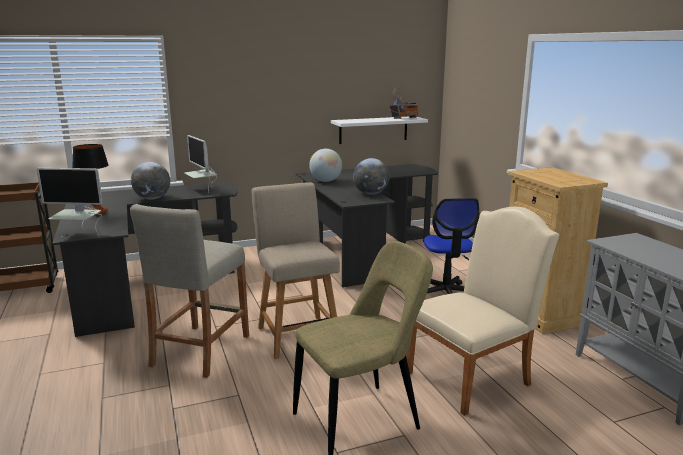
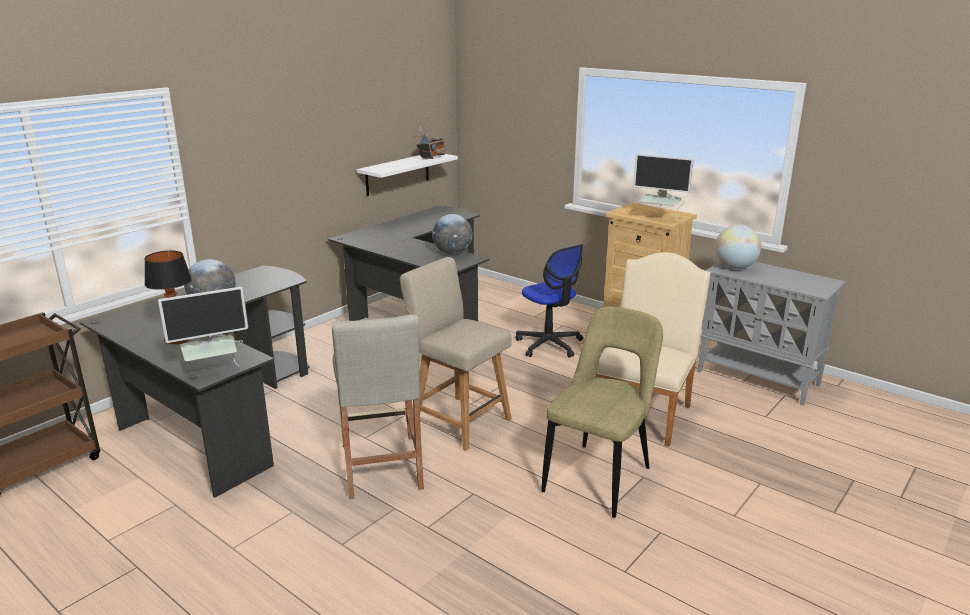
camera: 30 degrees left, 5 degrees up
monitor [185,135,217,193] -> monitor moved to [633,154,694,221]
globe [309,149,342,182] -> globe moved to [715,225,761,269]

